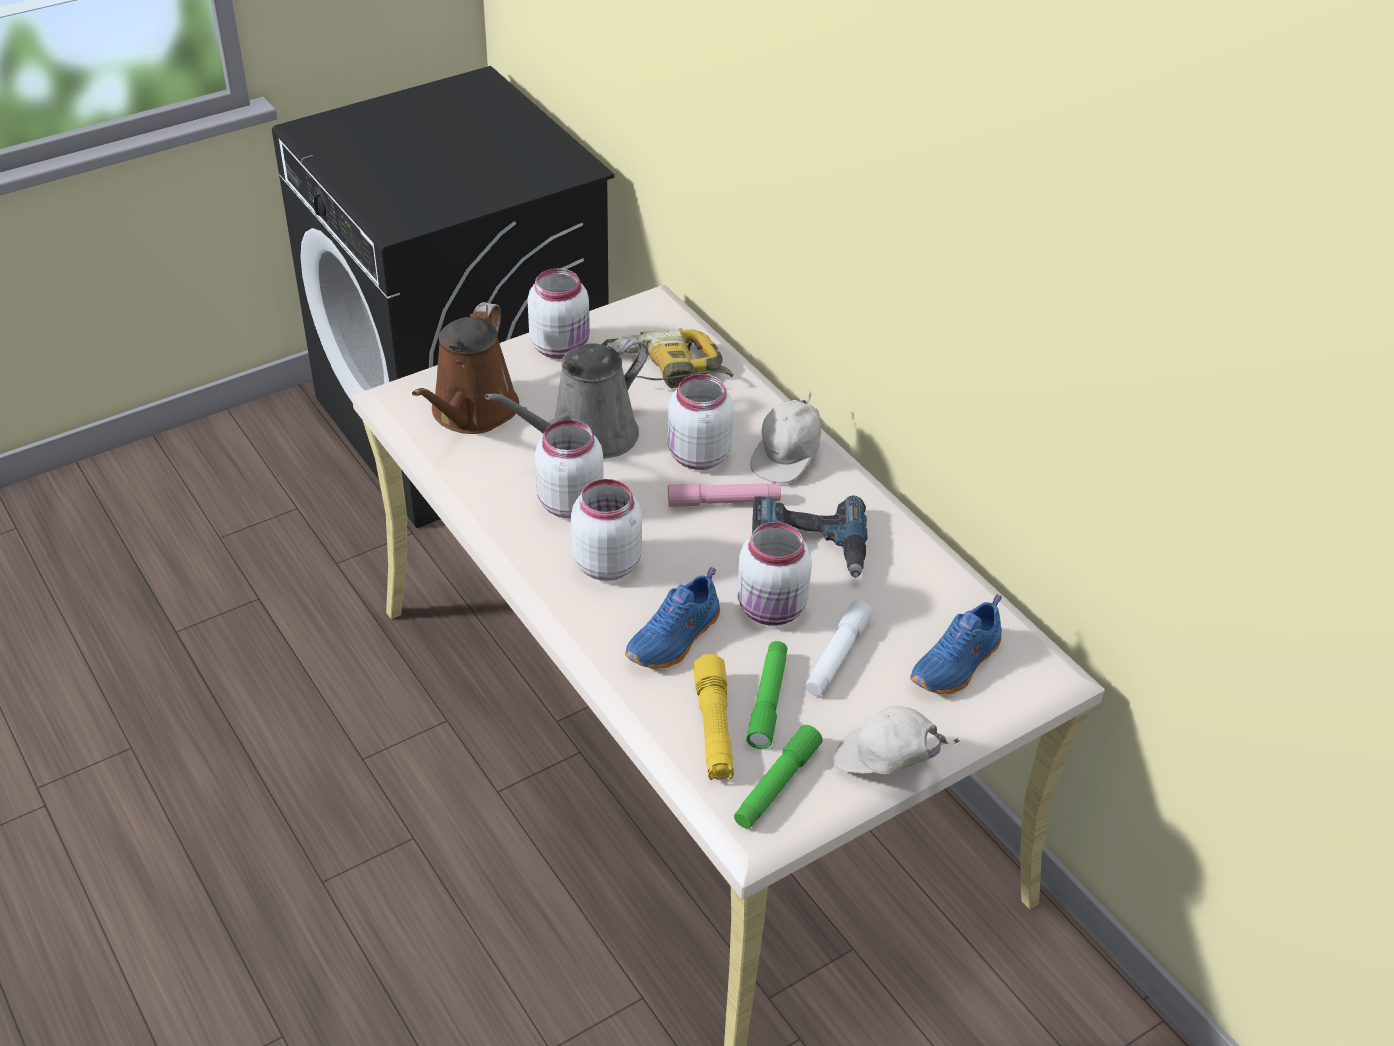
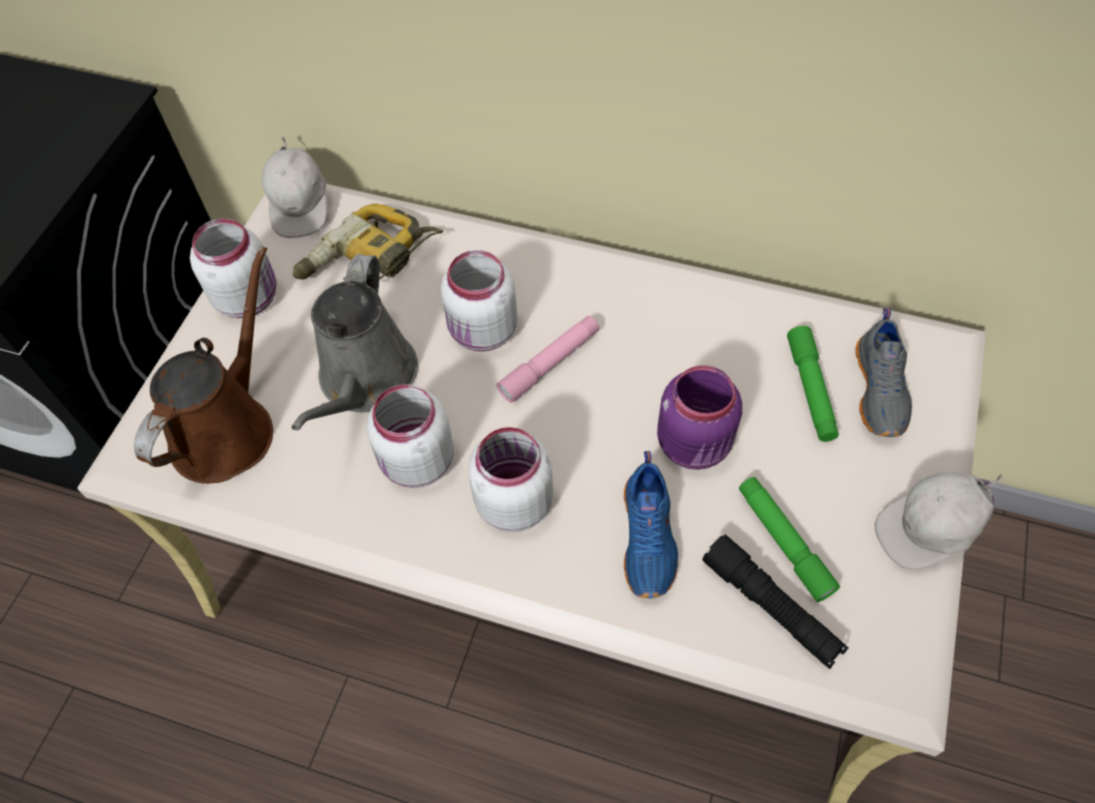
camera: 35 degrees left, 15 degrees up
brown watering can [412,302,519,434] -> brown watering can turned 135 degrees counterclockwise [134,246,273,484]
yellow flashlight [693,654,734,781] -> black flashlight [703,535,848,669]
green flashlight [734,725,823,829] -> green flashlight moved to [787,326,839,442]
white jar [737,522,812,626] -> purple jar [657,365,742,470]
white cap [750,392,821,484] -> white cap moved to [262,136,327,238]
power drill [752,496,867,578] -> none
white flashlight [805,600,873,696] -> none
blue shoe [910,594,1002,694] -> grey shoe [855,308,912,437]

